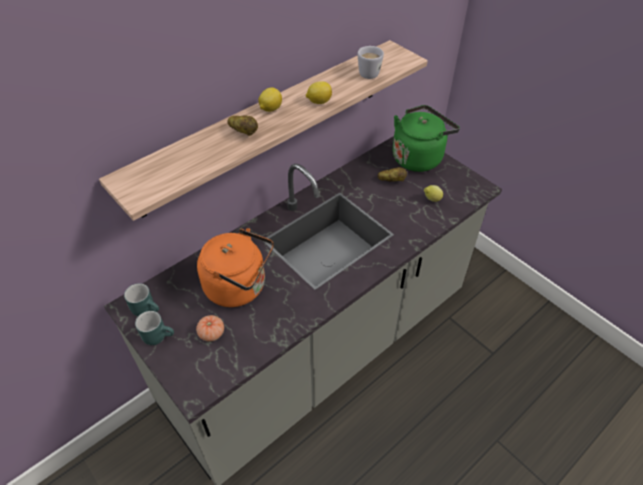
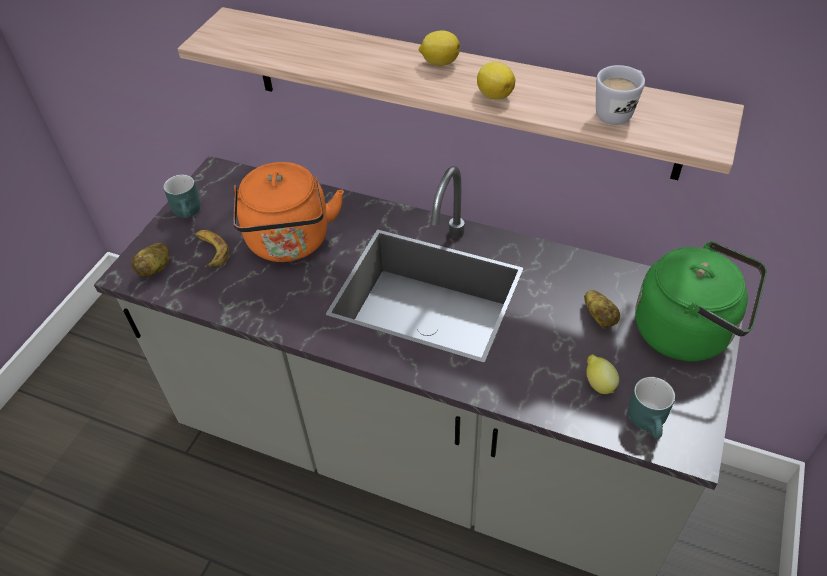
camera: 65 degrees right, 0 degrees up
turquoise mug [124,283,159,316] -> turquoise mug moved to [628,377,675,439]
tomato [196,315,224,341] -> banana [195,230,229,268]
potato [227,116,258,136] -> potato moved to [131,243,169,276]

